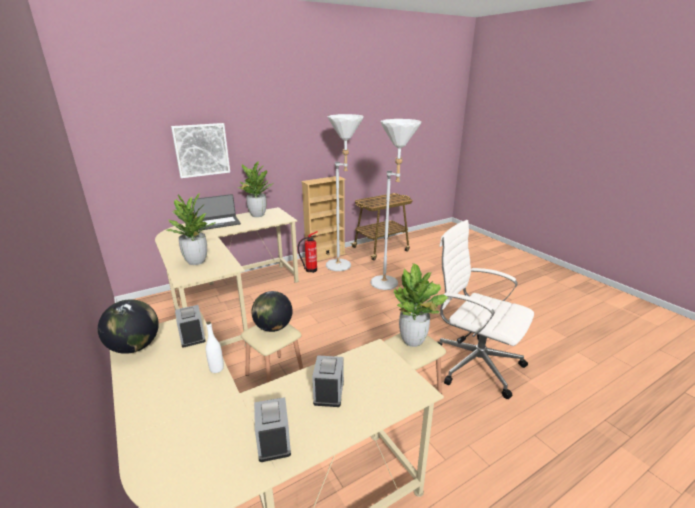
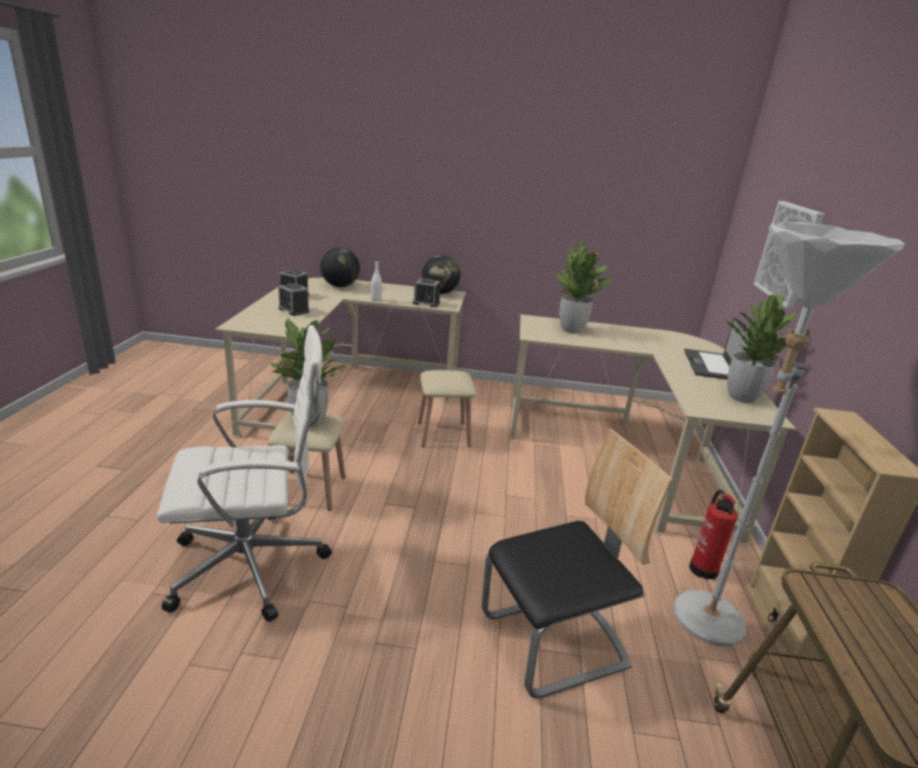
camera: 125 degrees right, 0 degrees up
globe [251,291,293,332] -> globe moved to [320,248,360,287]
white floor lamp [370,119,422,290] -> chair [482,429,673,698]

